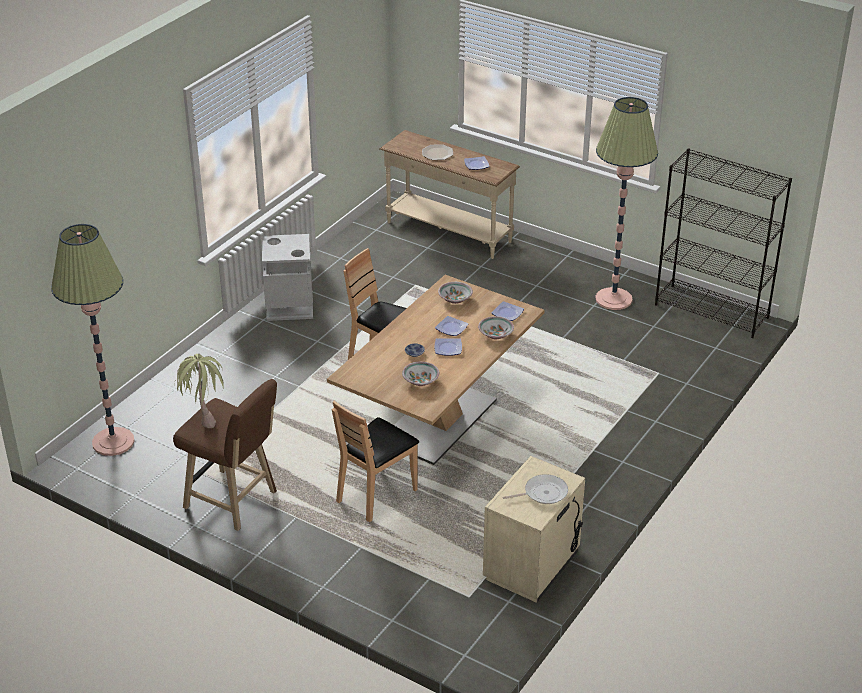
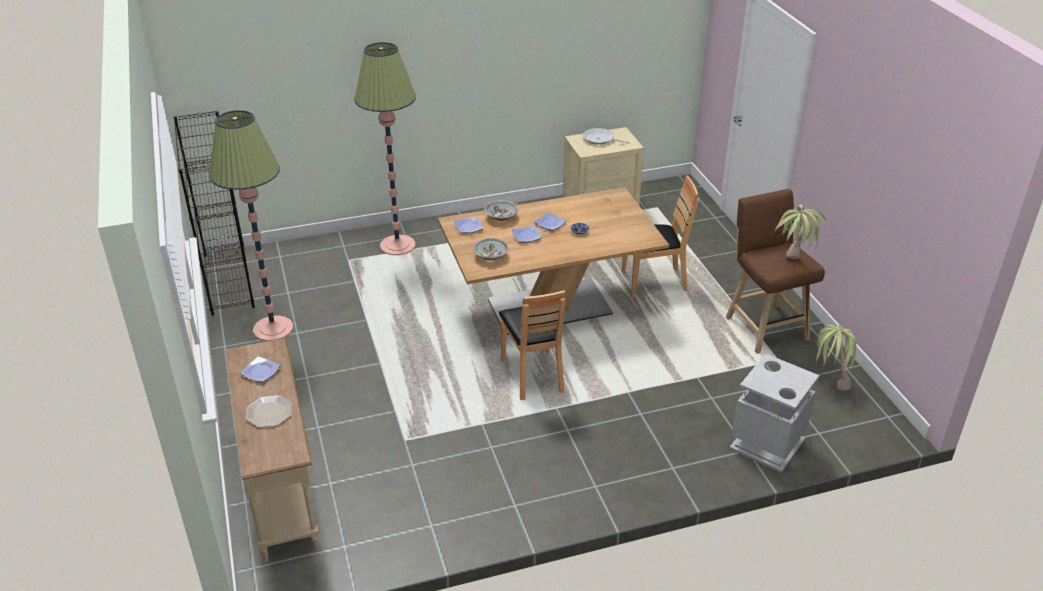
camera: 140 degrees left, 0 degrees up
floor lamp [51,224,134,456] -> floor lamp moved to [354,42,416,255]
grey trash can [262,234,313,321] -> grey trash can moved to [729,353,819,473]
bowl [402,362,439,386] -> none
none -> potted plant [816,325,859,391]

